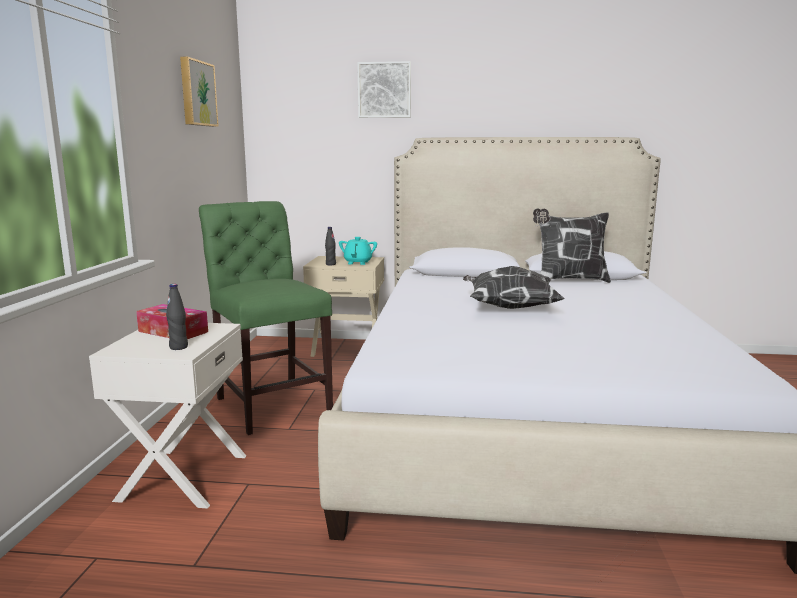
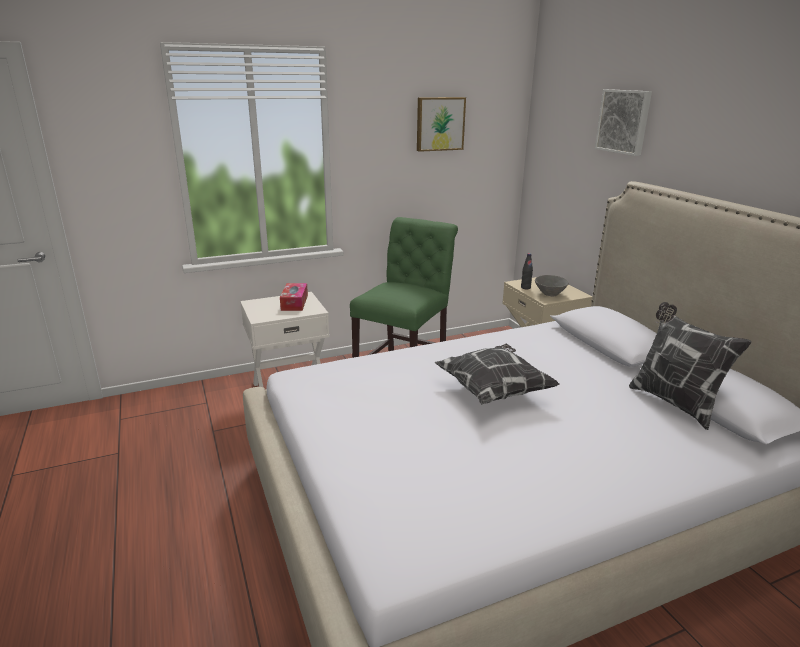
camera: 60 degrees right, 10 degrees up
black bottle [166,284,188,350] -> none
turquoise teapot [339,237,377,265] -> grey bowl [535,275,569,297]

